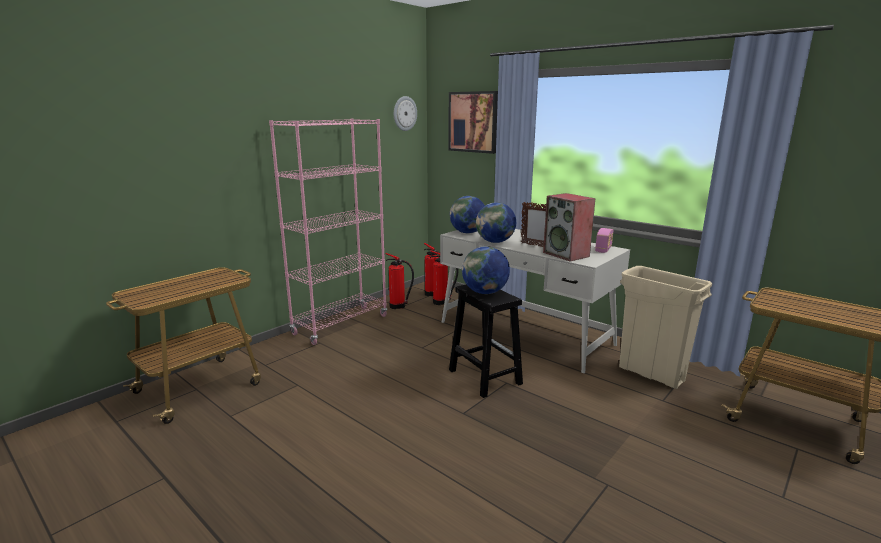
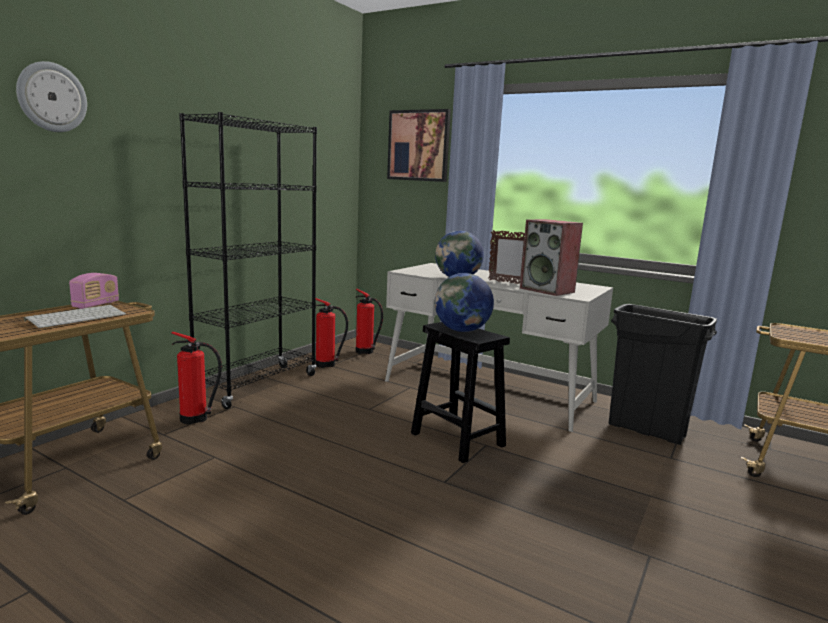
camera: 10 degrees left, 5 degrees down
pink bookcase [269,119,387,345] -> black bookcase [179,112,317,409]
wall clock [394,96,417,131] -> wall clock moved to [16,61,87,132]
fire extinguisher [430,250,458,305] -> fire extinguisher moved to [171,332,222,425]
globe [450,196,485,234] -> none
radio [595,228,614,253] -> radio moved to [69,273,119,309]
beige trash can [619,266,712,389] -> black trash can [609,304,717,445]
none -> keyboard [24,305,126,328]

